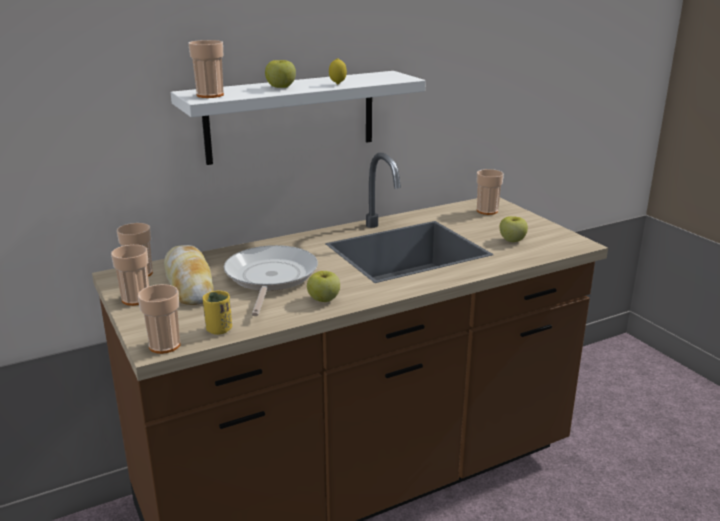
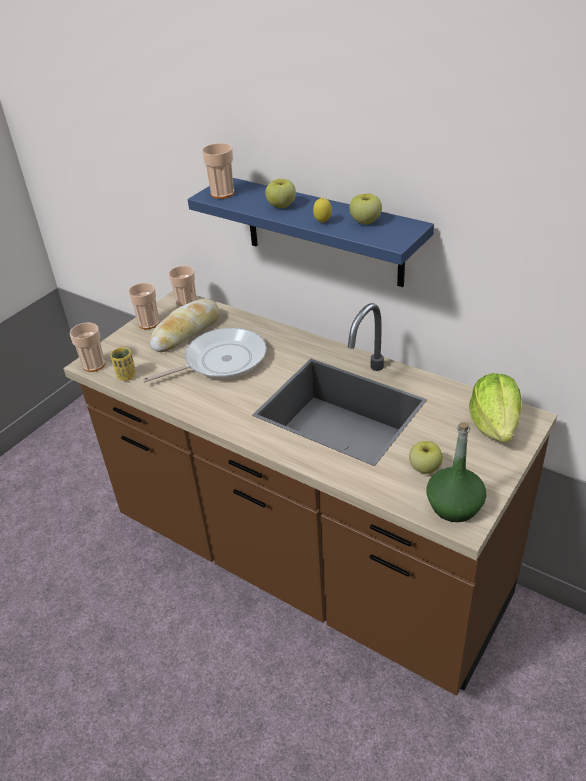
camera: 65 degrees right, 15 degrees up
white shelf [171,71,426,165] -> blue shelf [188,178,434,287]
apple [307,271,340,302] -> apple moved to [349,194,382,225]
cup [477,169,504,215] -> lettuce [469,373,522,442]
none -> green bottle [427,422,486,522]

